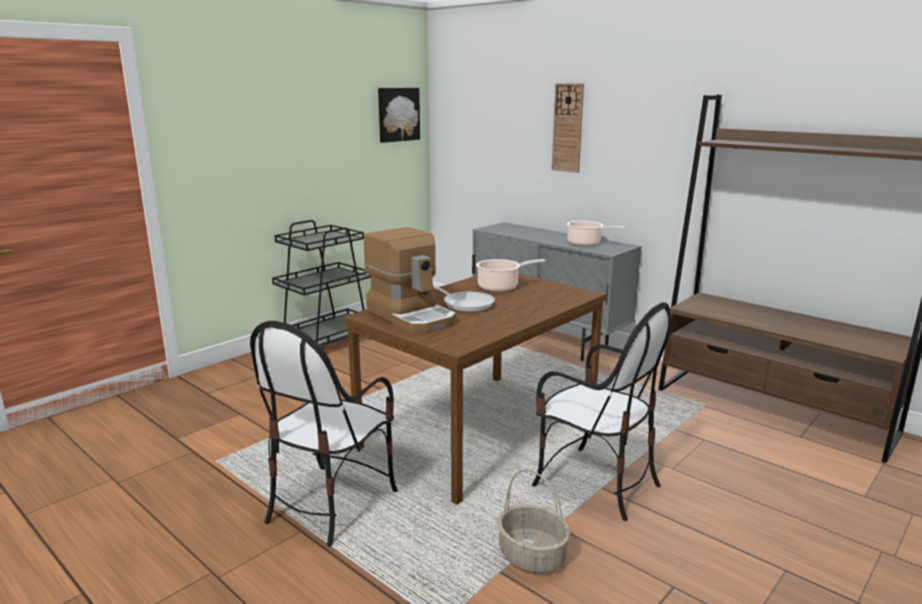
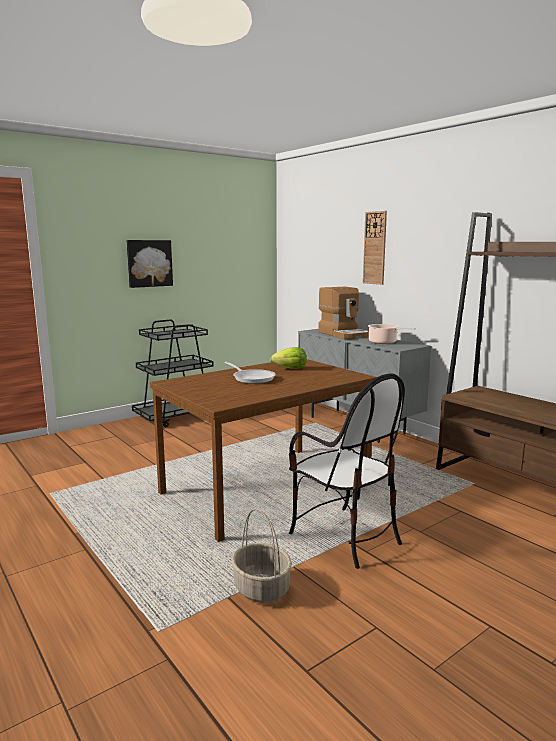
camera: 10 degrees right, 5 degrees down
chair [250,321,398,547] -> none
coffee machine [364,227,456,334] -> coffee machine moved to [318,287,369,339]
picture [378,88,420,143] -> picture moved to [127,240,173,288]
cooking pot [476,259,546,292] -> lettuce [271,347,307,369]

